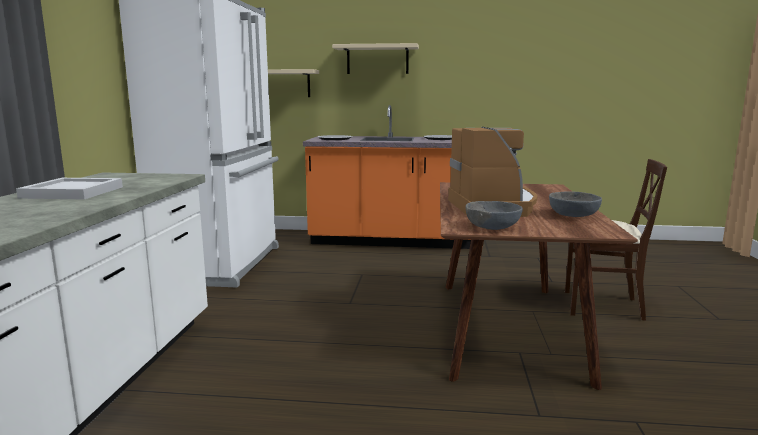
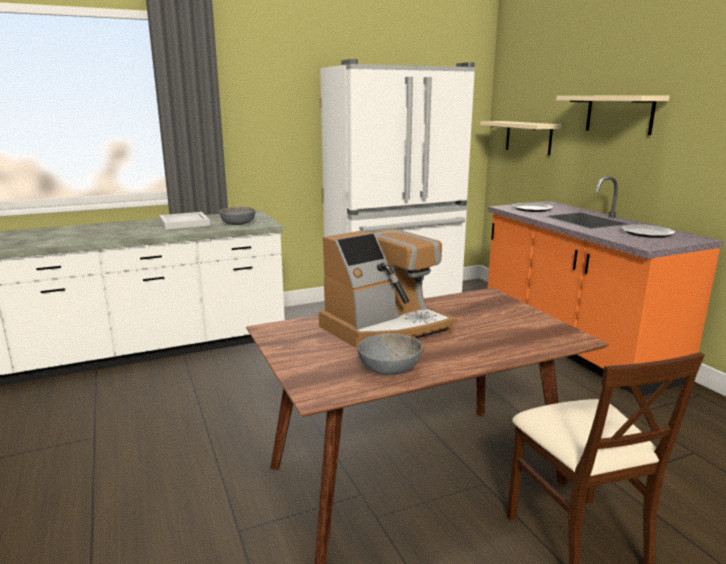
camera: 60 degrees right, 5 degrees up
grey bowl [466,201,523,230] -> grey bowl moved to [219,207,255,225]

